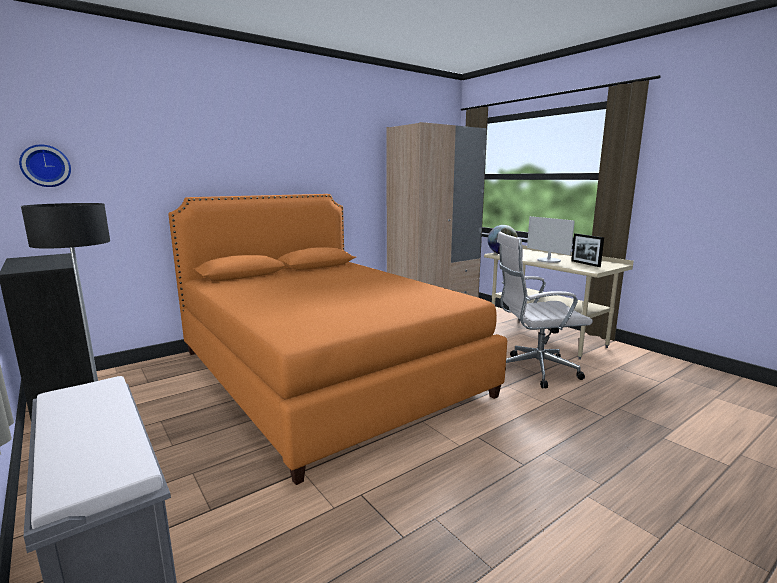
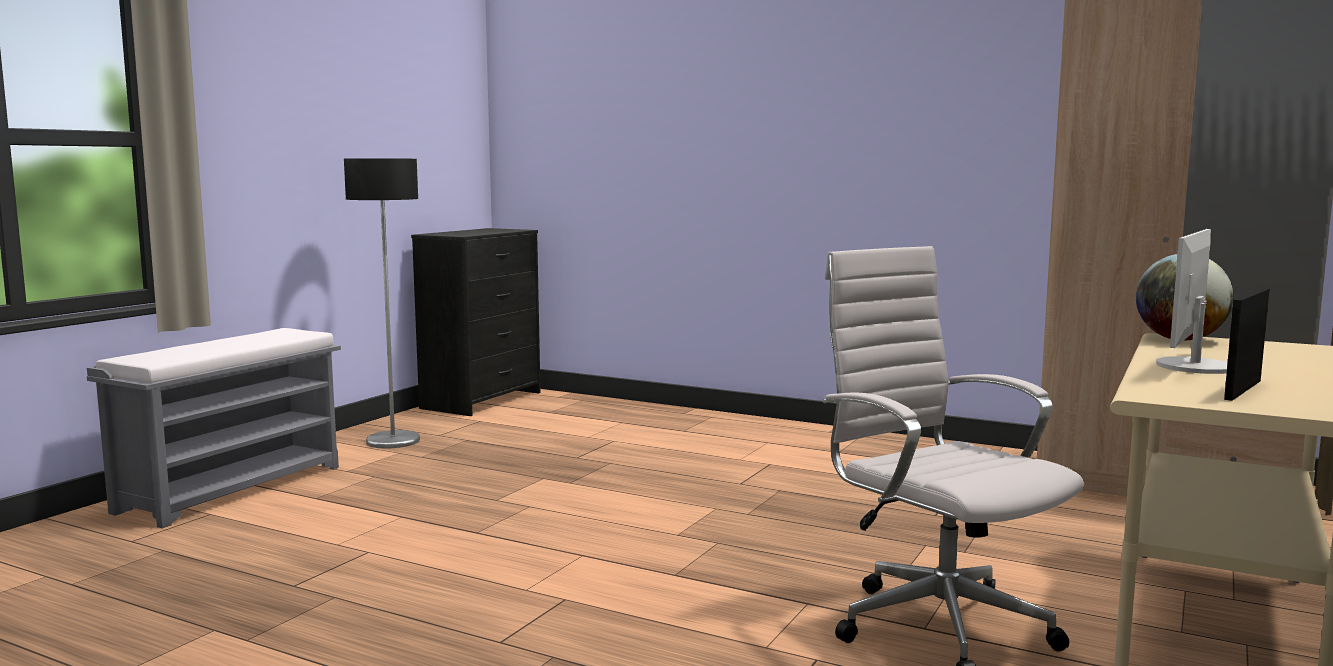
camera: 65 degrees right, 5 degrees down
wall clock [19,145,71,187] -> none
orange bed [168,194,507,485] -> none

